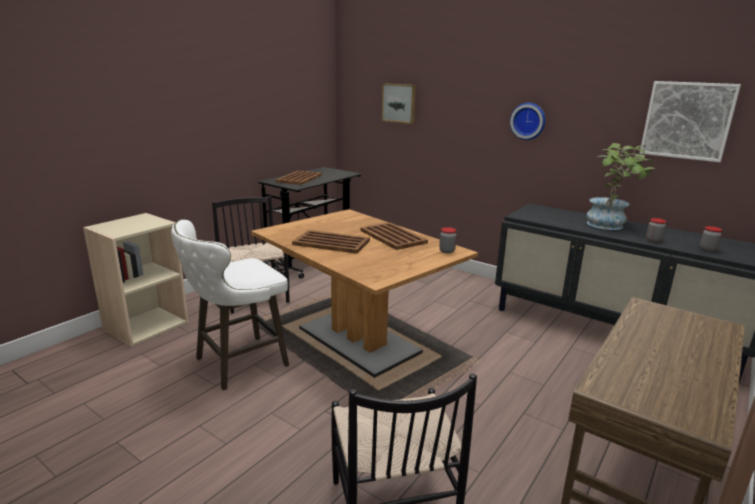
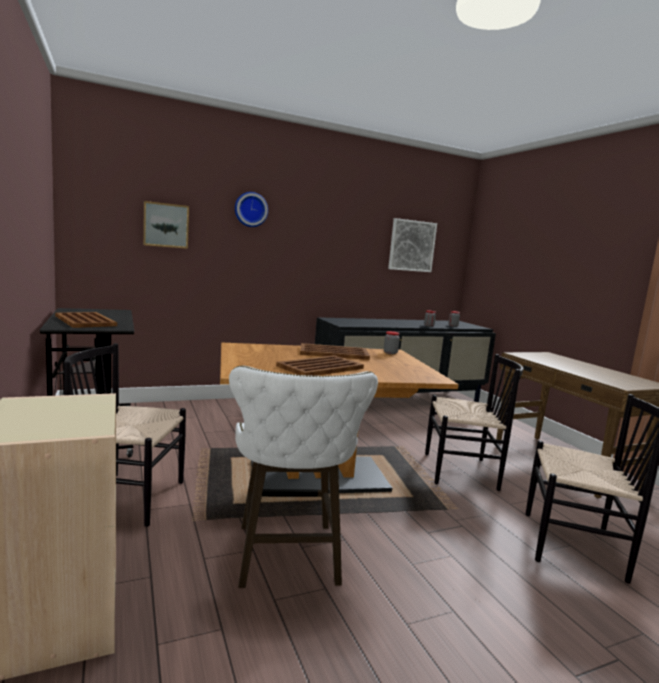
camera: 60 degrees left, 10 degrees down
wall clock [510,103,545,140] -> wall clock moved to [235,192,268,227]
potted plant [587,143,656,230] -> none
none -> black chair [425,354,524,491]

